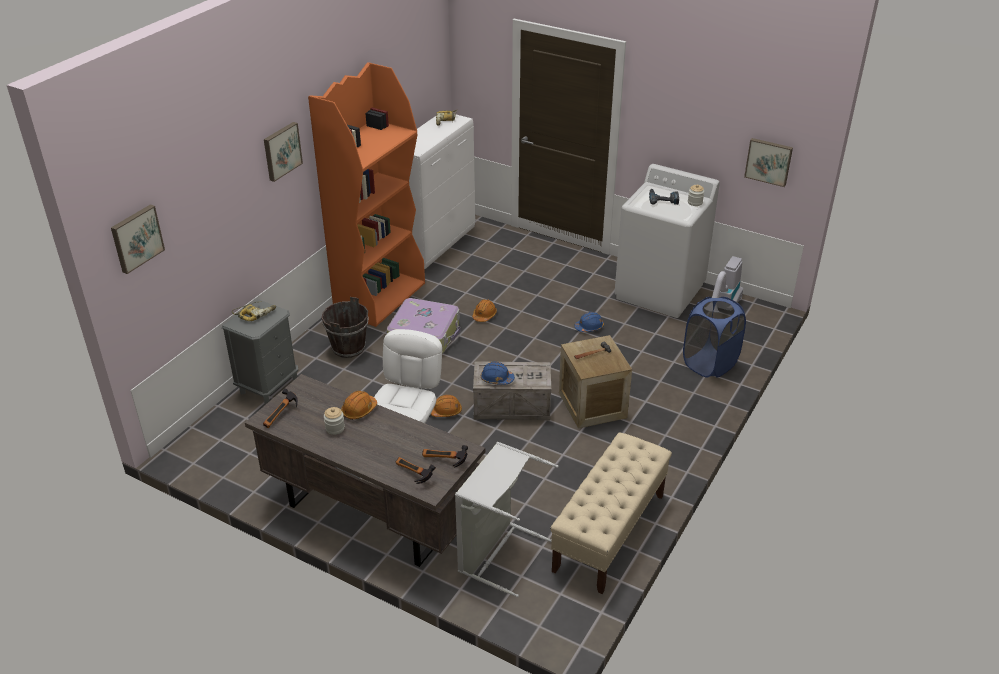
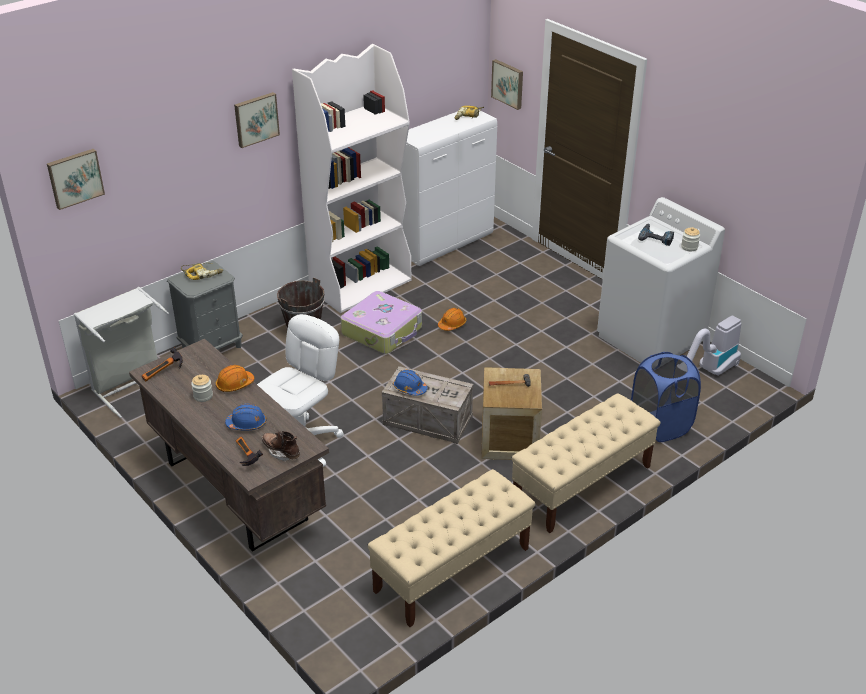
camera: 20 degrees right, 0 degrees up
orange bookcase [308,62,425,327] -> white bookcase [292,44,411,313]
hammer [422,445,468,467] -> brown boot [262,431,300,462]
orange hard hat [430,395,462,417] -> none
grey laundry basket [455,442,559,597] -> grey laundry basket moved to [74,287,169,418]
blue hard hat [574,312,604,332] -> blue hard hat moved to [225,404,266,431]
picture [744,138,793,187] -> picture moved to [491,59,523,110]
none -> beige bench [511,393,660,533]

